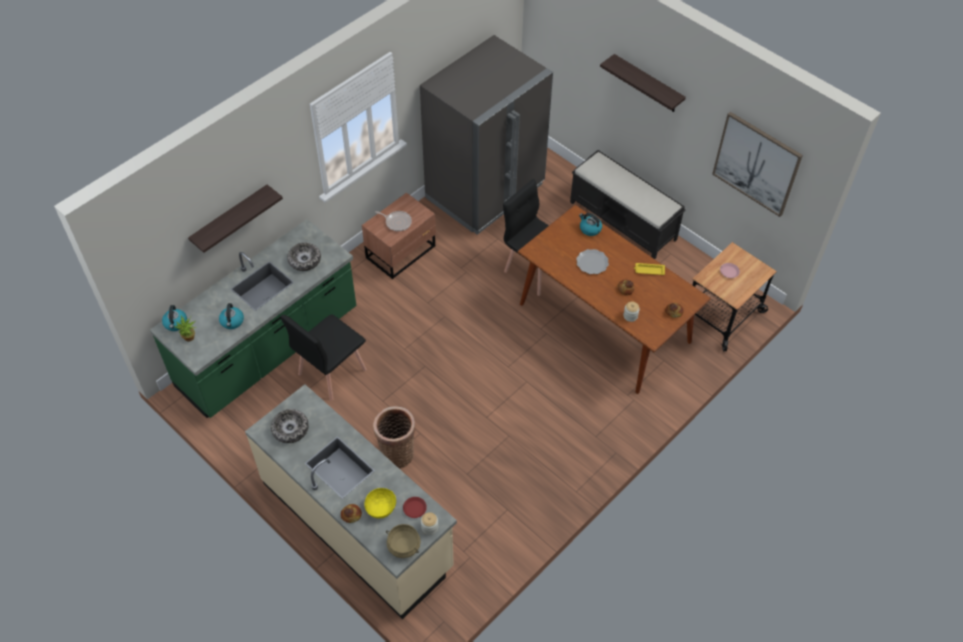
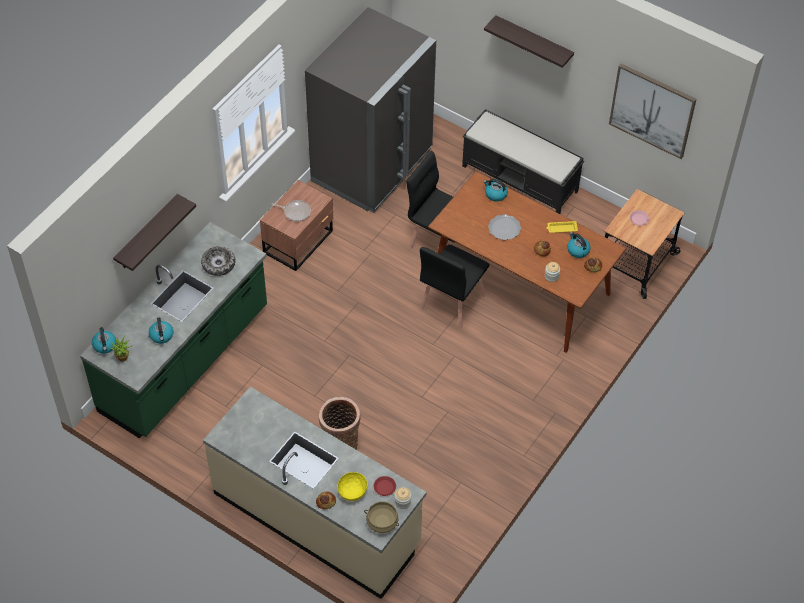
camera: 10 degrees left, 0 degrees up
bowl [271,409,309,443] -> none
black chair [280,315,367,401] -> black chair moved to [420,245,489,329]
none -> kettle [567,232,591,258]

